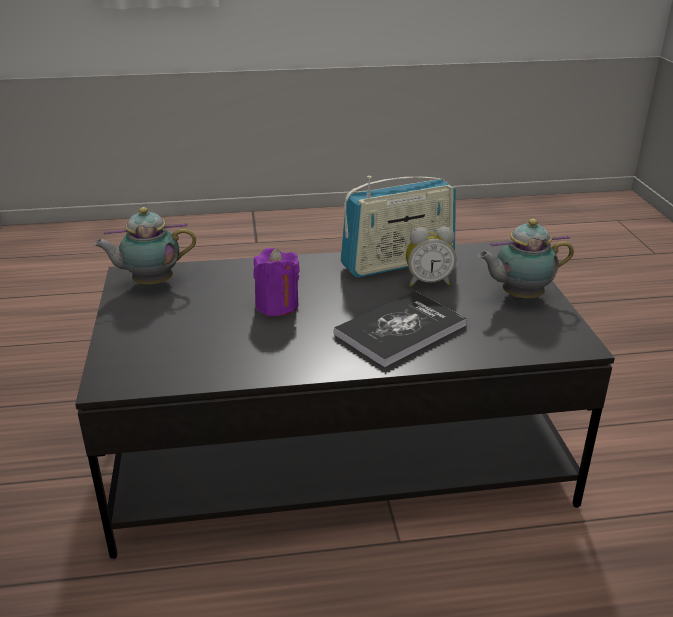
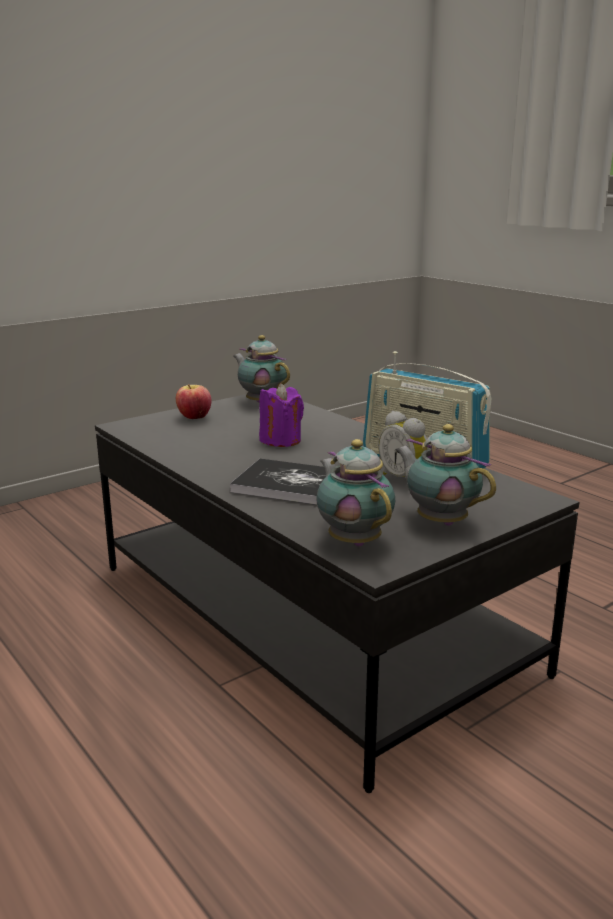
camera: 60 degrees right, 10 degrees down
none -> apple [176,385,212,419]
none -> teapot [317,439,395,547]

